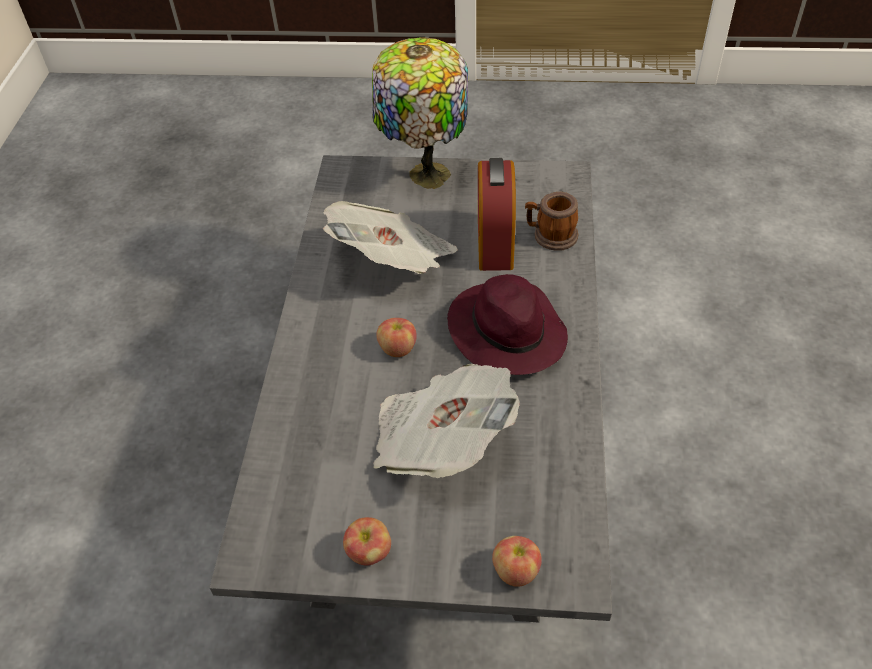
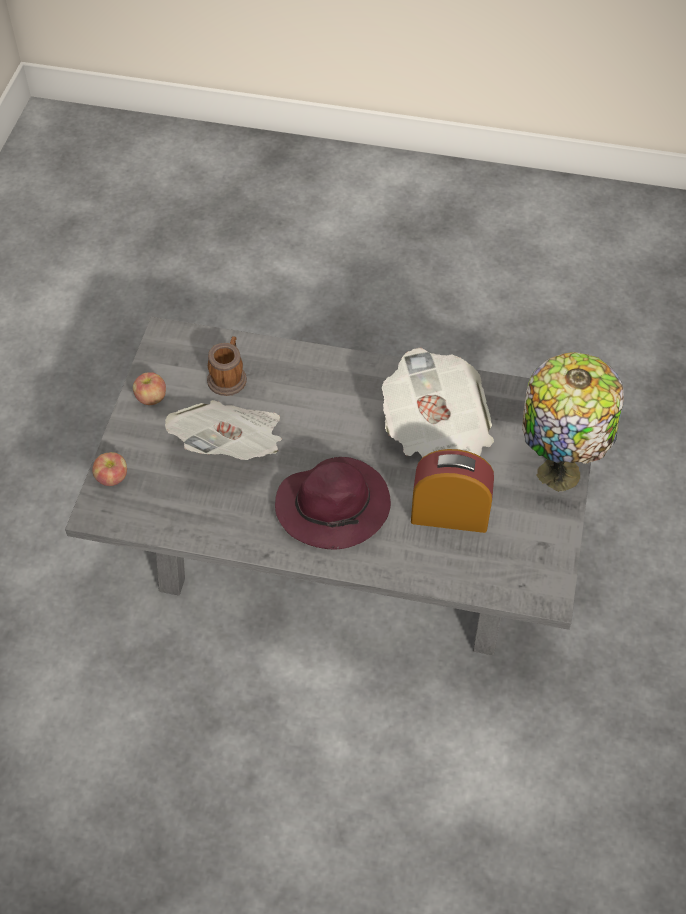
camera: 95 degrees right, 5 degrees up
apple [376,318,417,357] -> none
mug [525,192,578,251] -> mug moved to [207,336,247,396]

